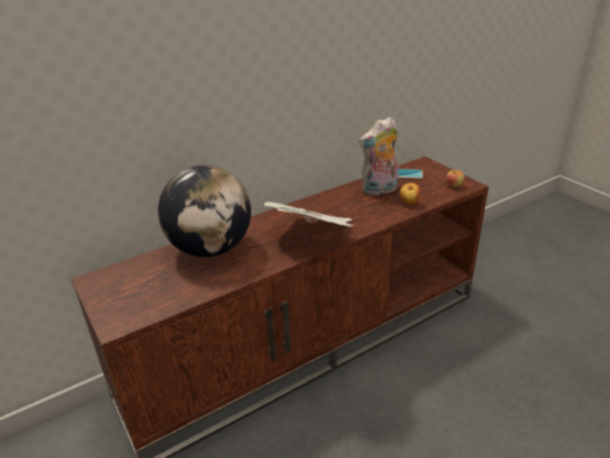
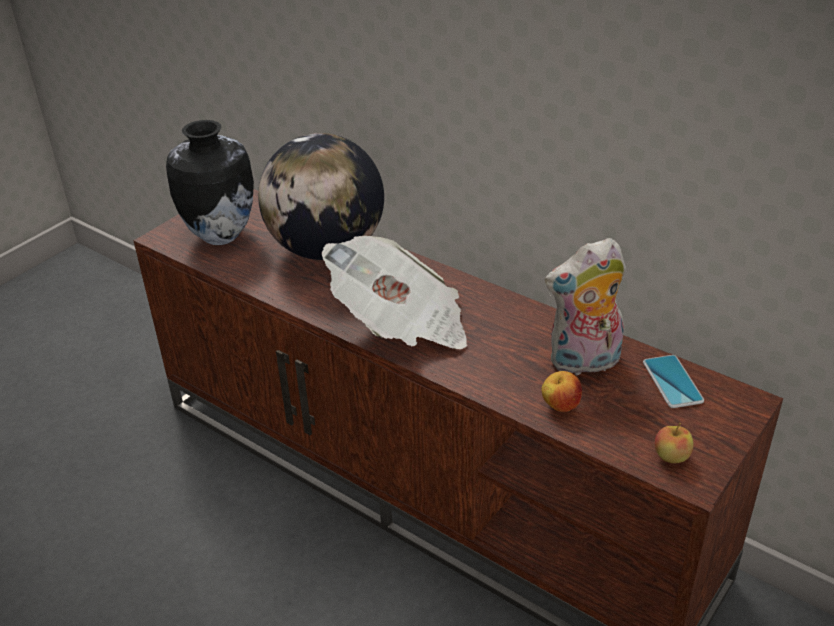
camera: 70 degrees right, 5 degrees up
plush toy [359,117,399,196] -> plush toy turned 60 degrees counterclockwise [545,238,626,375]
none -> vase [166,120,254,245]

